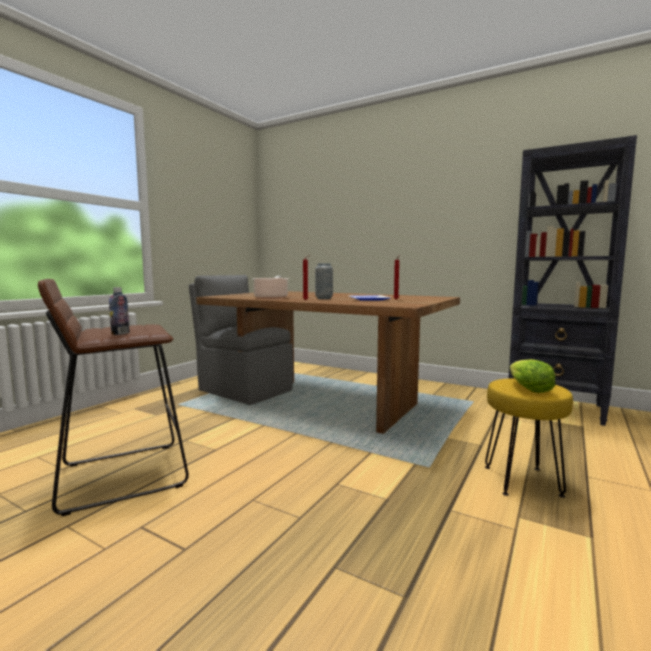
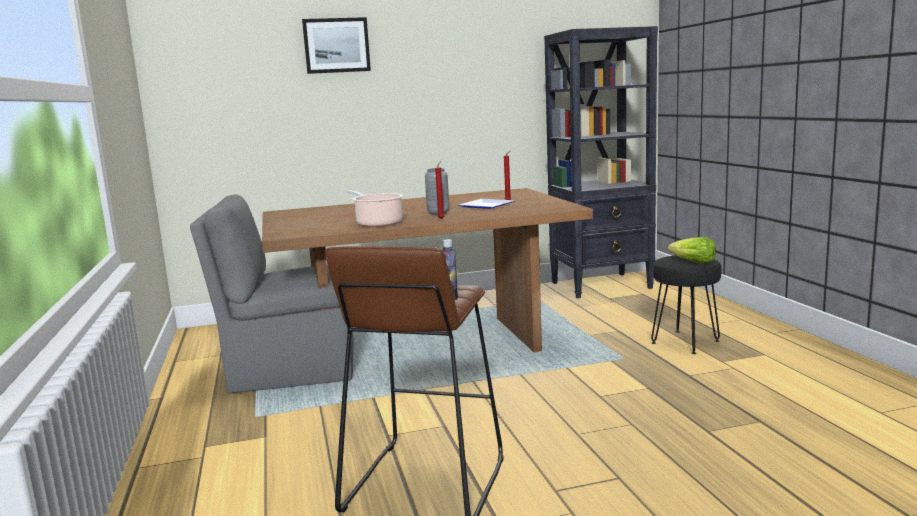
camera: 45 degrees left, 5 degrees up
yellow stool [485,378,573,498] -> black stool [651,256,722,354]
none -> picture [302,17,371,74]

